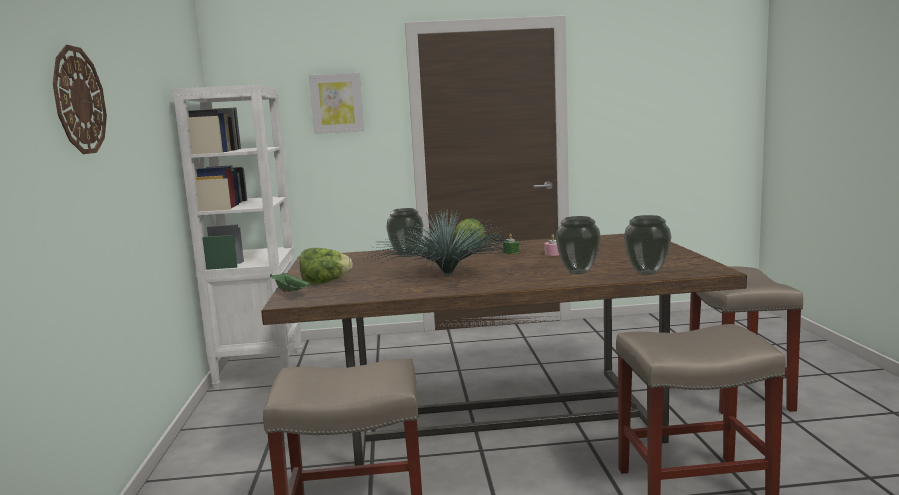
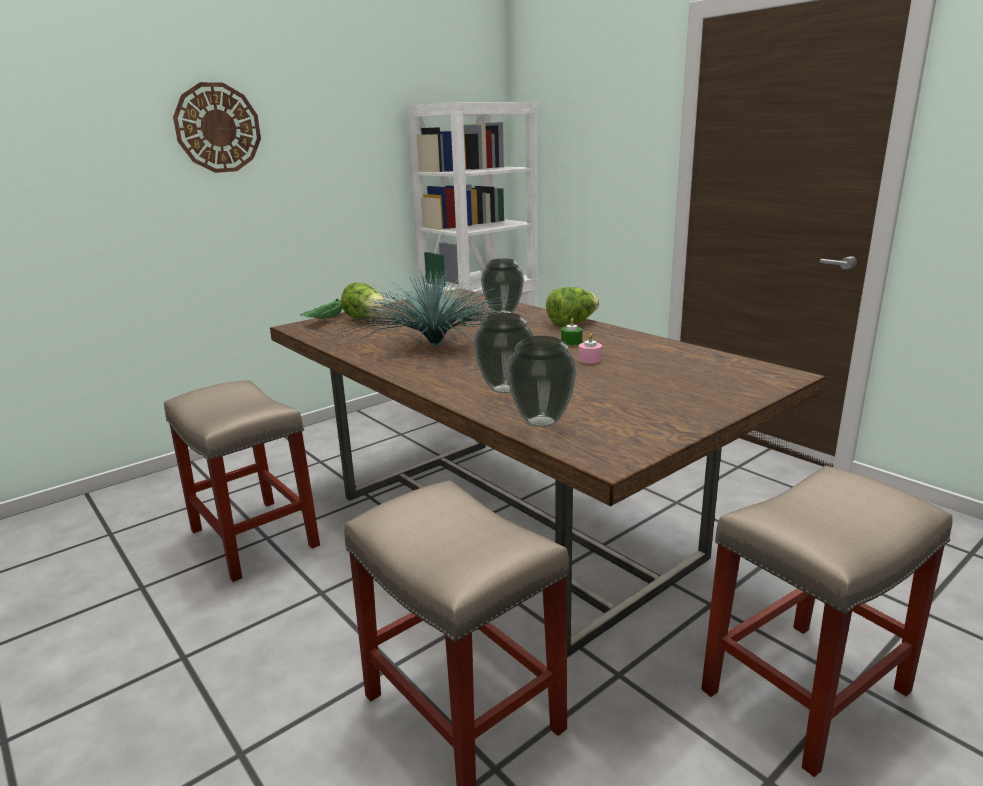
camera: 55 degrees right, 10 degrees up
picture [309,73,364,134] -> none

